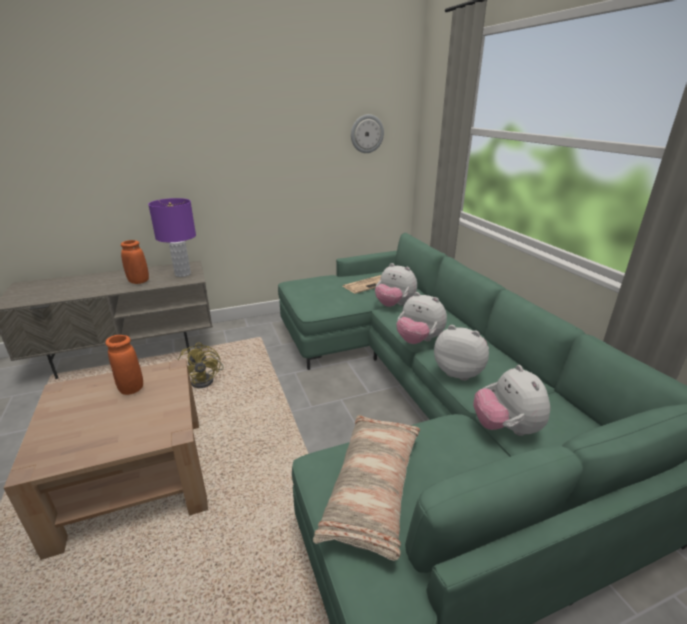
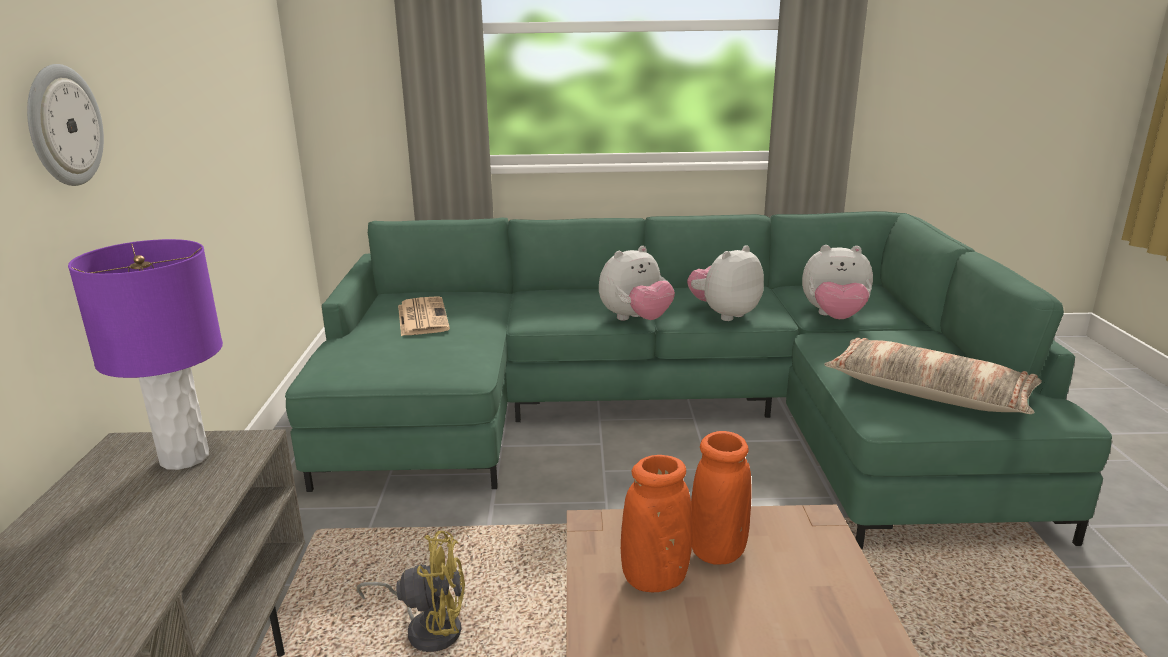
camera: 70 degrees left, 5 degrees down
orange vase [121,240,149,284] -> orange vase moved to [691,431,751,564]
wall clock [351,114,384,153] -> wall clock moved to [27,64,104,186]
plush toy [375,263,417,307] -> none

